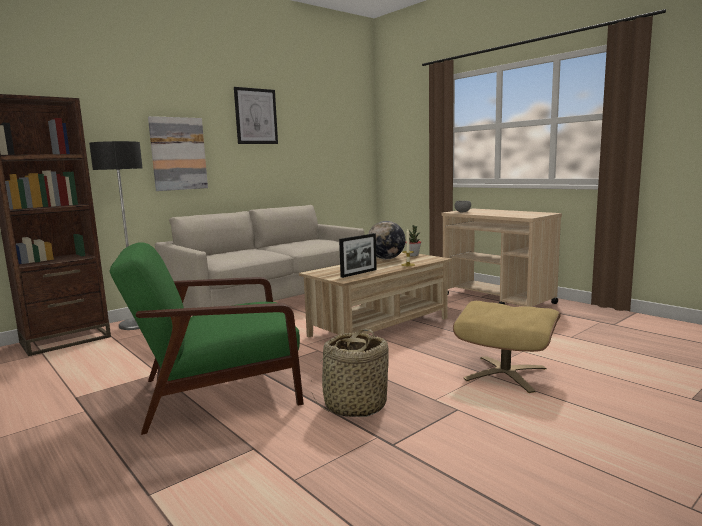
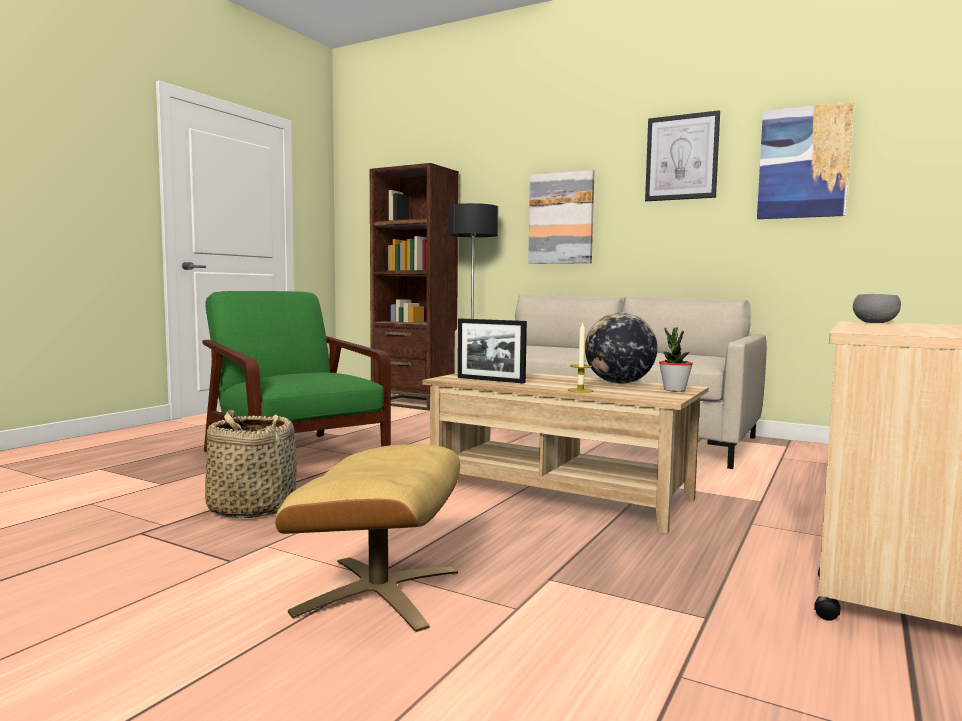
camera: 70 degrees right, 5 degrees down
none -> picture [757,101,853,219]

